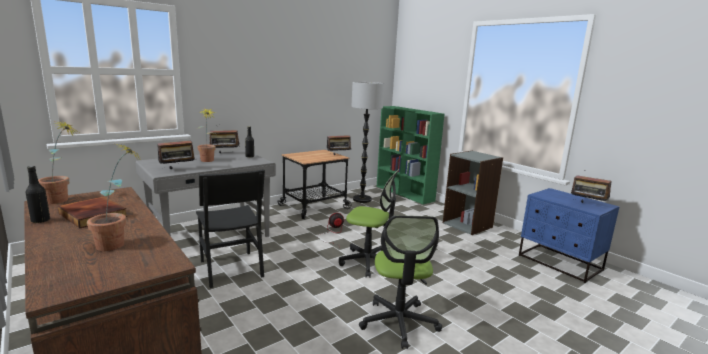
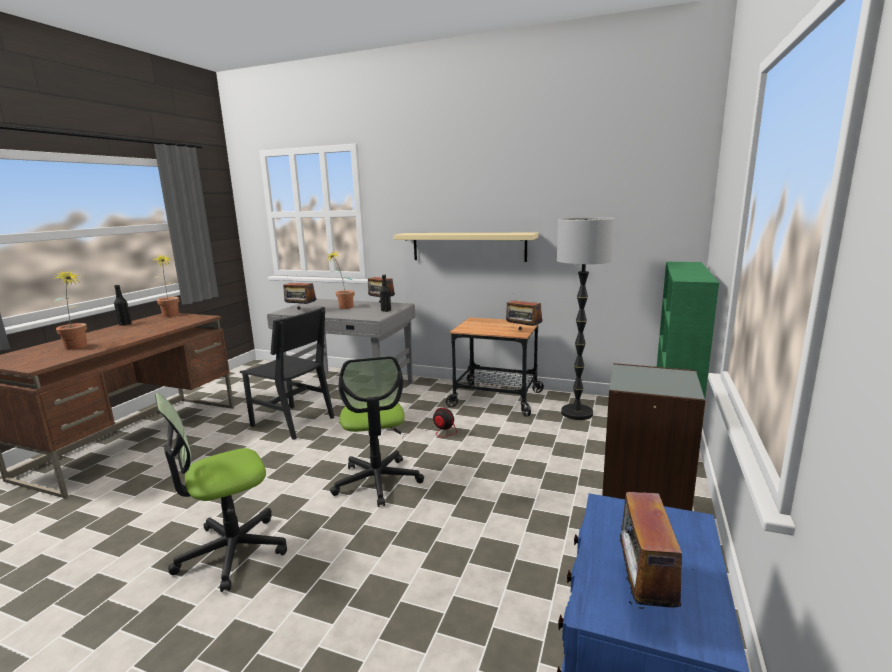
camera: 60 degrees right, 0 degrees up
book [58,196,128,228] -> none
black chair [196,169,265,288] -> black chair turned 90 degrees counterclockwise [240,307,335,440]
none -> beige shelf [393,233,538,262]

